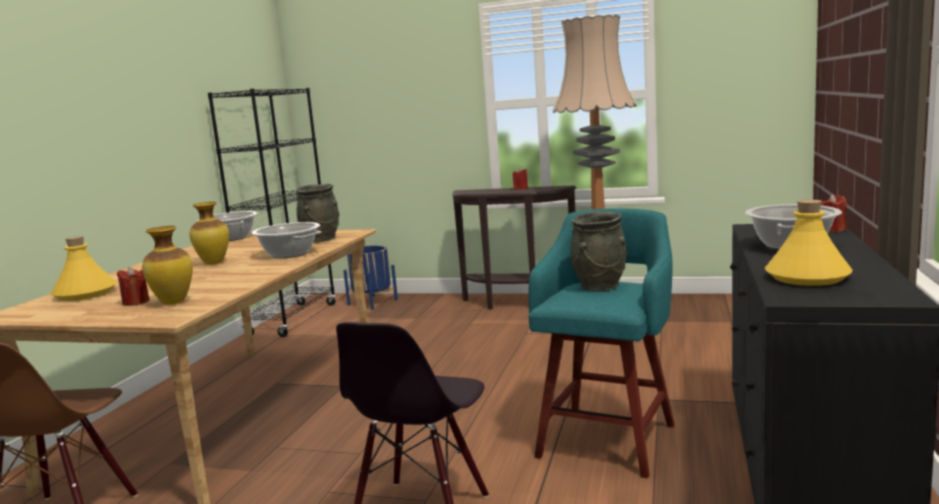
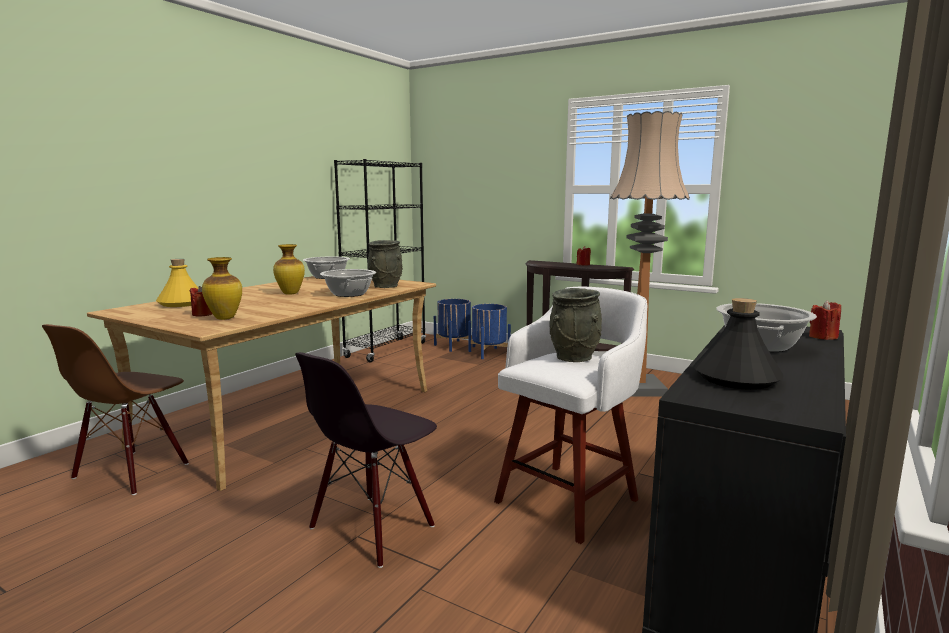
camera: 15 degrees right, 0 degrees up
turquoise stool [528,208,675,478] -> white stool [494,287,647,544]
yellow bottle [765,200,852,286] -> black bottle [694,298,783,390]
none -> blue planter [469,304,511,359]

